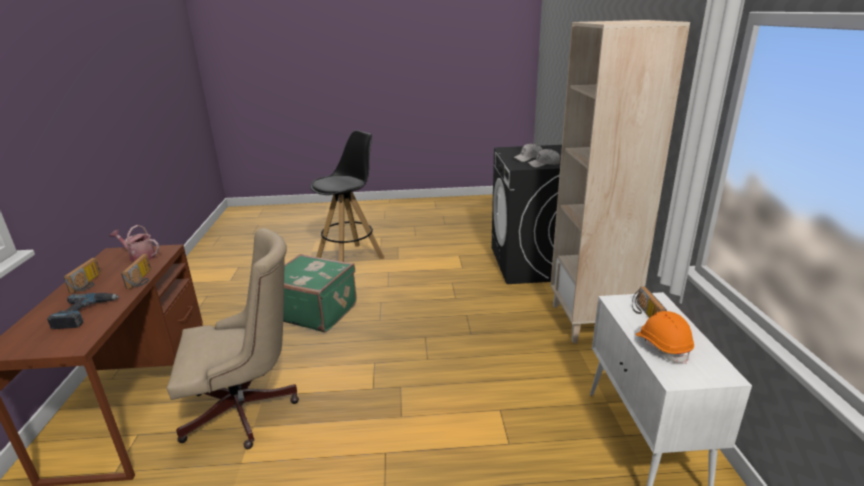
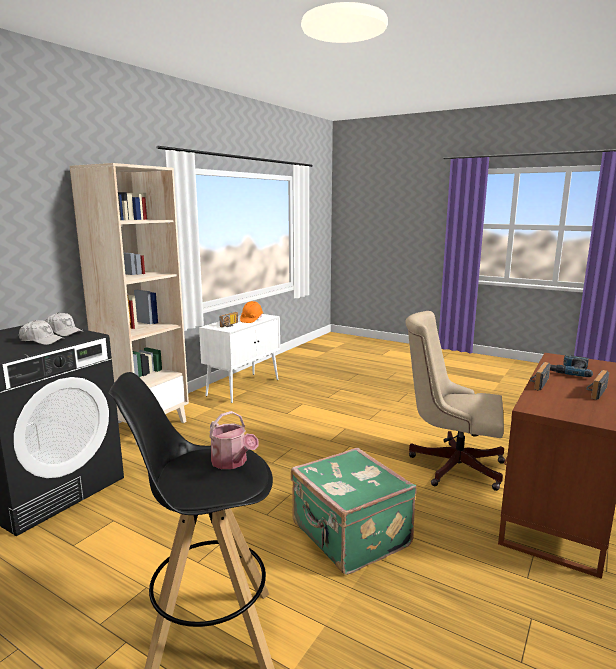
camera: 145 degrees left, 10 degrees down
watering can [110,225,159,262] -> watering can moved to [209,411,258,469]

